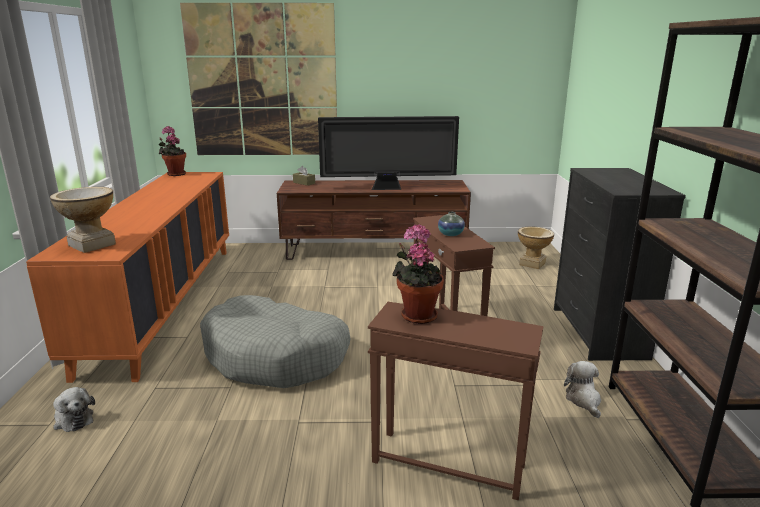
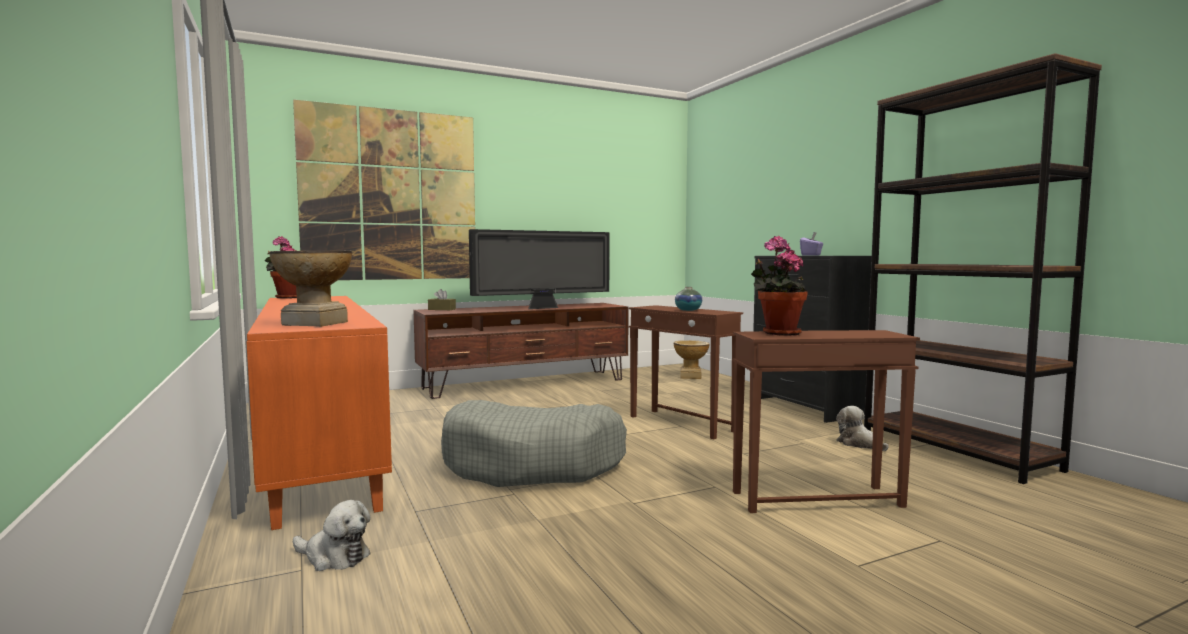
camera: 25 degrees left, 15 degrees down
none -> purple tissue box [800,232,823,256]

